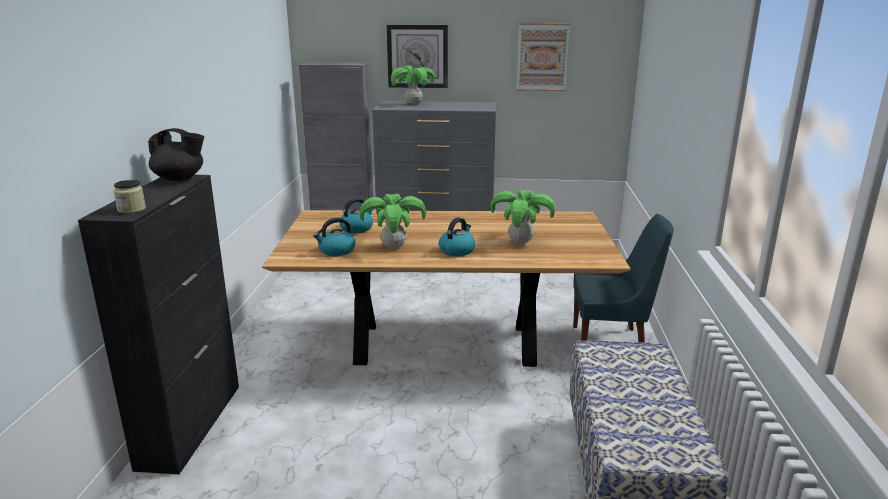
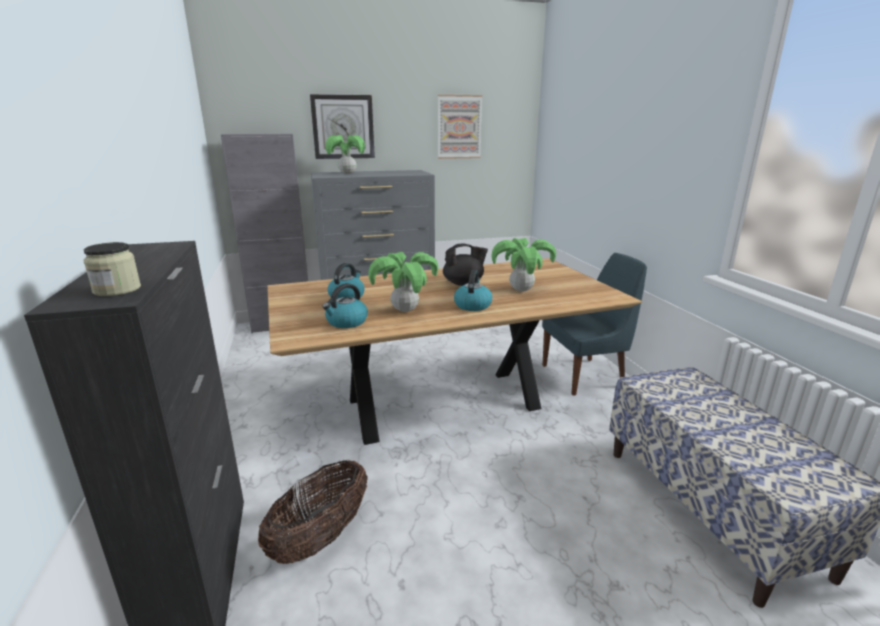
camera: 20 degrees left, 0 degrees up
black teapot [148,128,205,181] -> black teapot moved to [443,243,488,286]
none -> basket [258,460,368,564]

